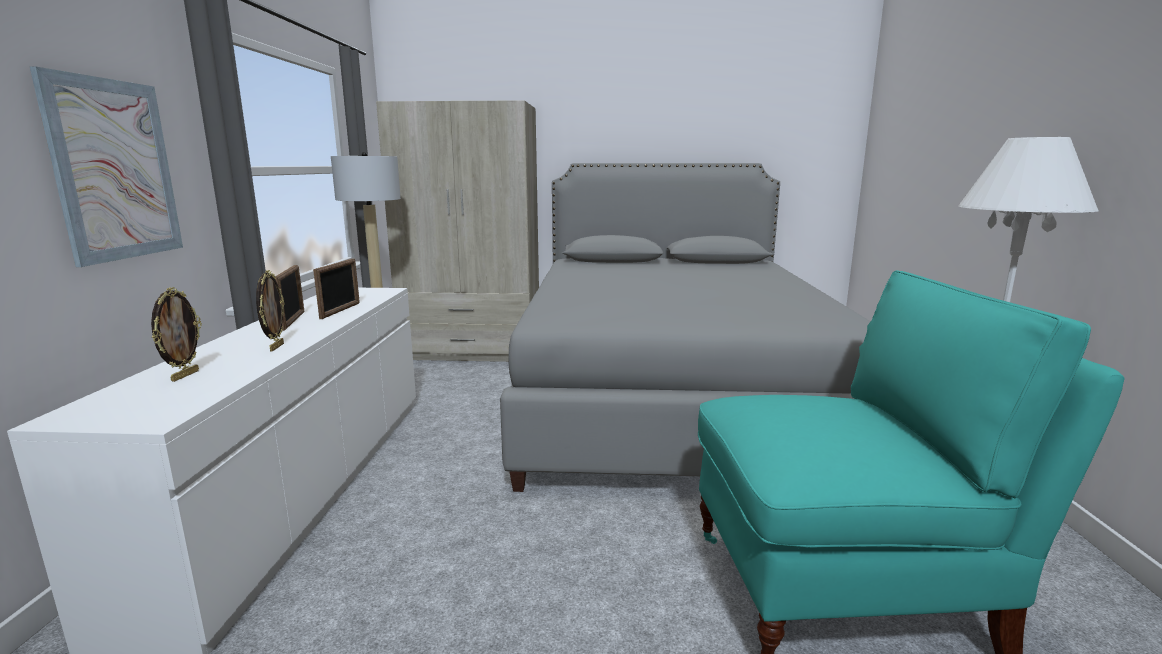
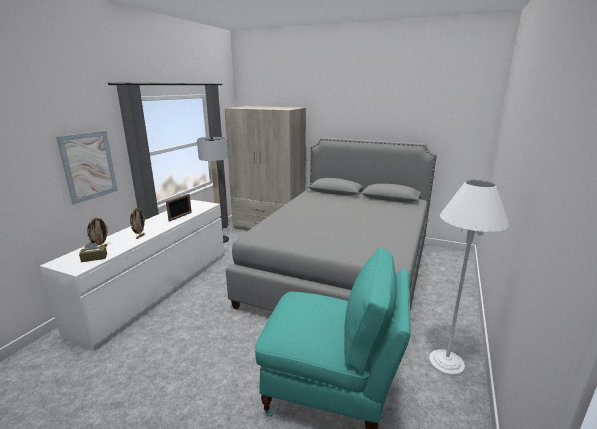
camera: 20 degrees right, 5 degrees up
picture frame [275,265,304,331] -> none
none -> brown tissue box [79,242,107,262]

